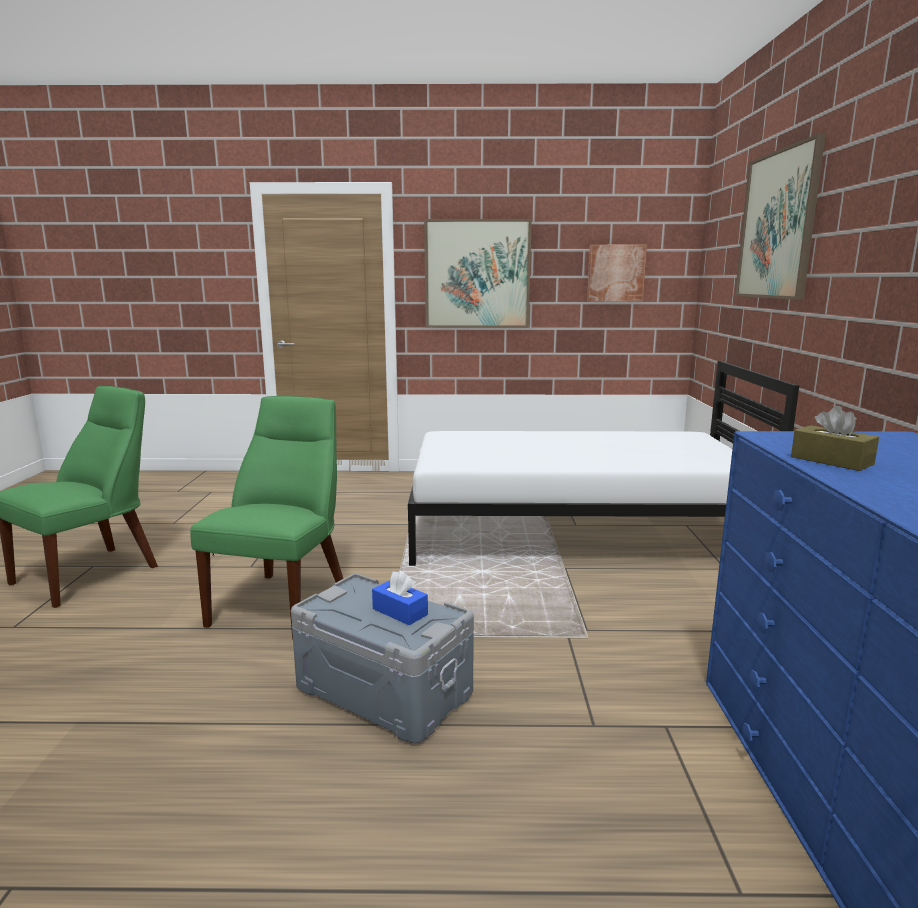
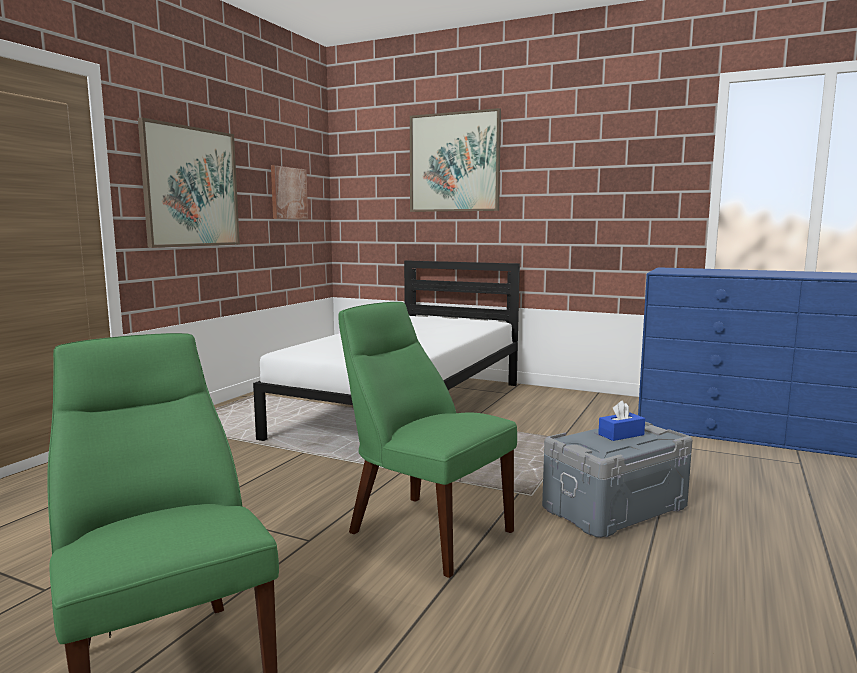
camera: 65 degrees left, 5 degrees down
brown tissue box [791,406,879,471] -> none

